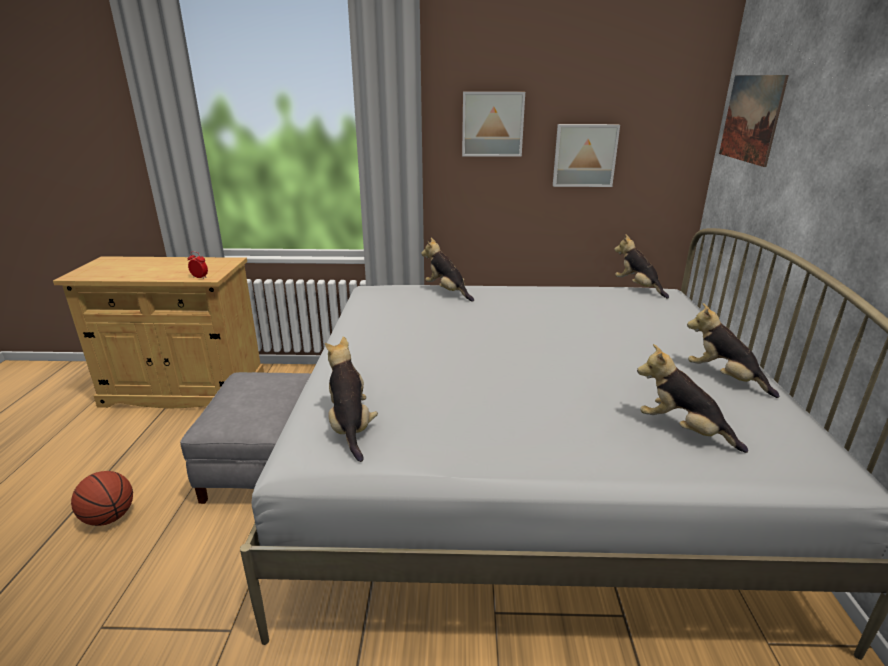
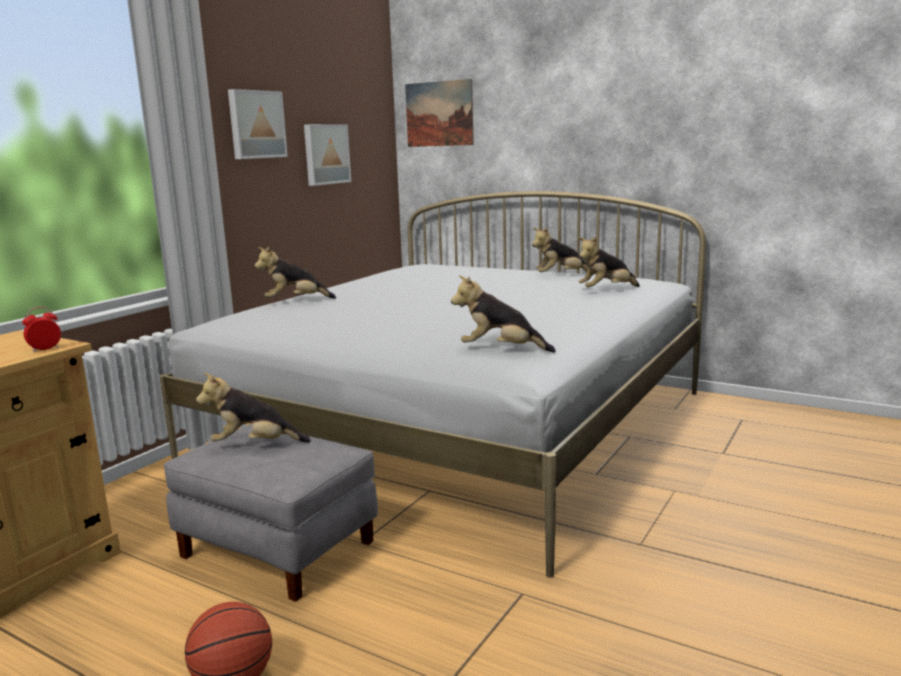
camera: 60 degrees left, 10 degrees down
plush toy [614,234,669,298] -> plush toy moved to [196,373,311,442]

